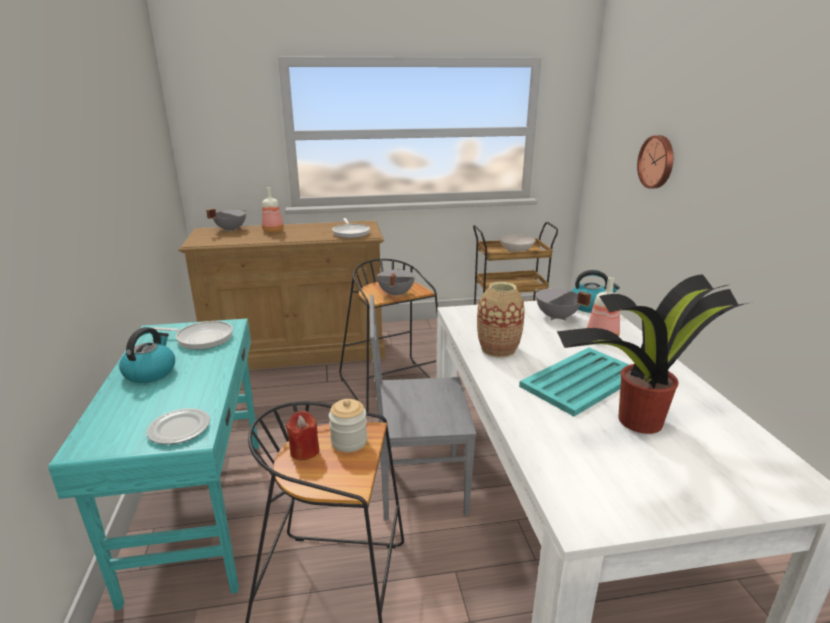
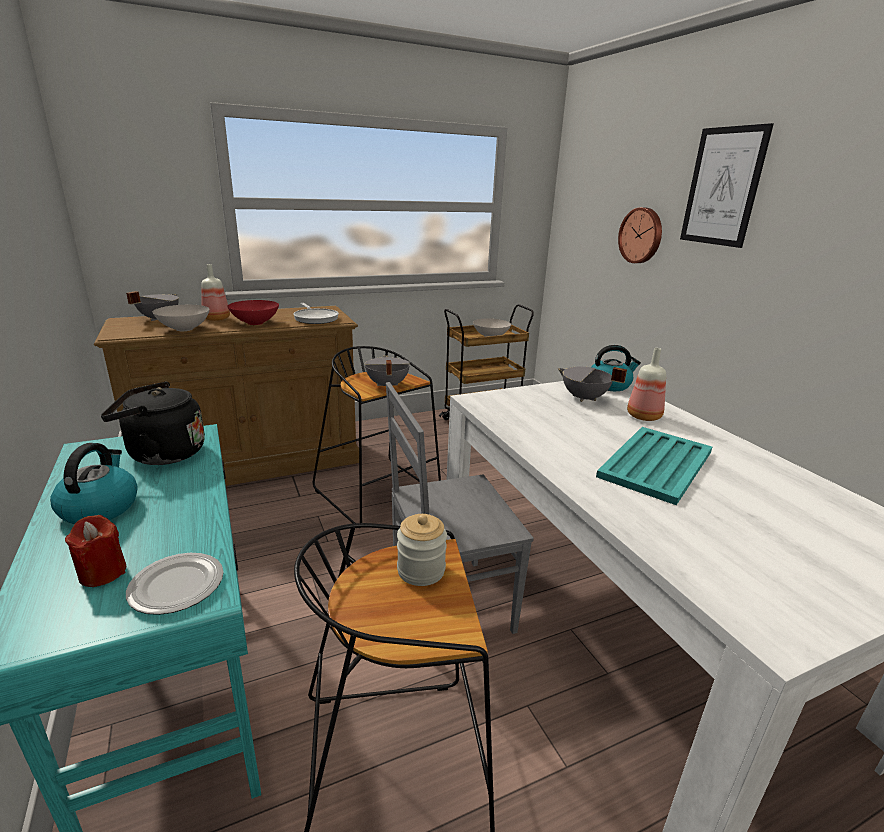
camera: 15 degrees left, 0 degrees up
frying pan [152,321,233,350] -> black kettle [101,382,205,465]
red candle [286,411,319,461] -> red candle moved to [65,515,126,587]
vase [477,282,525,358] -> none
potted plant [557,274,748,434] -> none
none -> white bowl [153,305,210,331]
none -> red bowl [228,300,279,325]
none -> picture [680,123,774,248]

